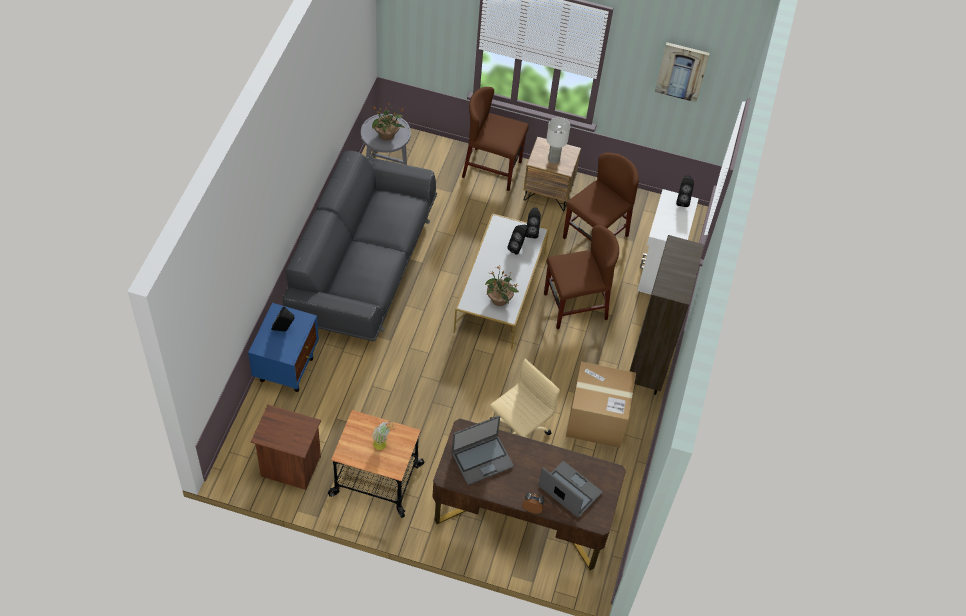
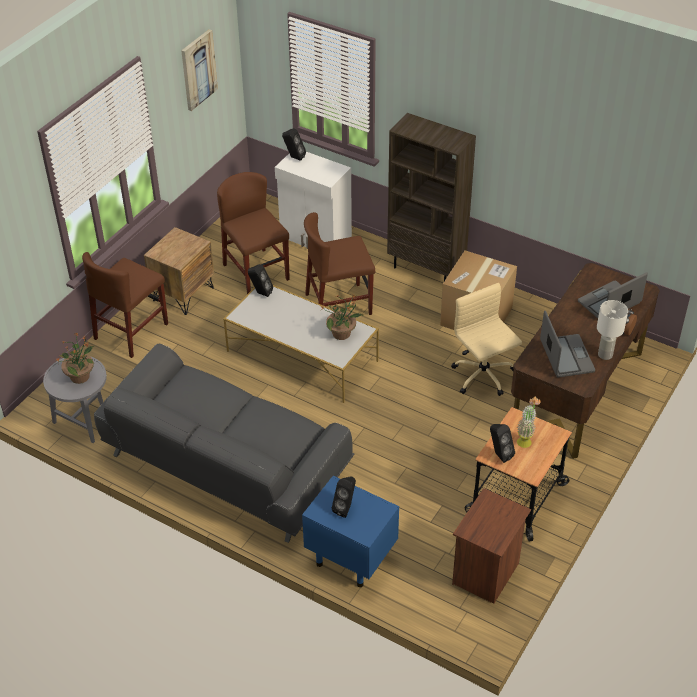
camera: 70 degrees left, 10 degrees down
black speaker [507,225,528,255] -> black speaker moved to [490,424,515,463]
brown chair [544,225,619,329] -> brown chair turned 105 degrees counterclockwise [304,212,375,315]
white table lamp [546,117,570,164] -> white table lamp moved to [597,300,628,360]

